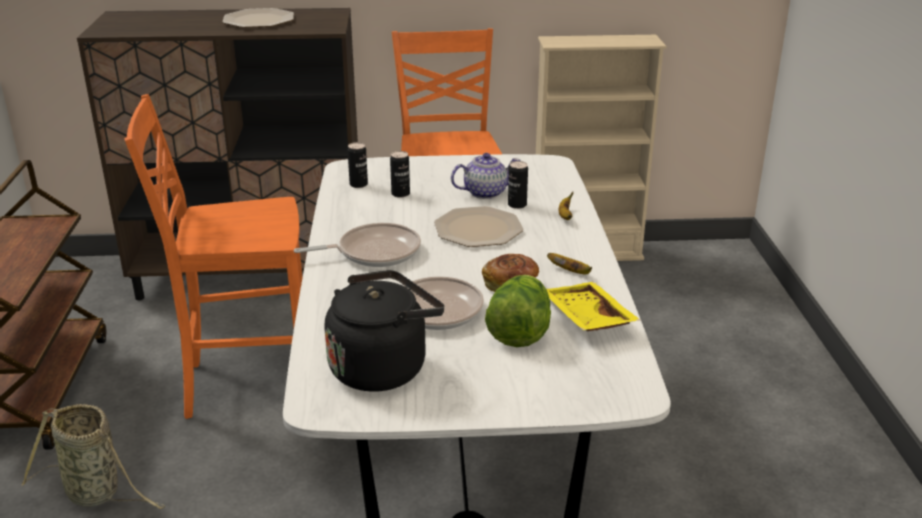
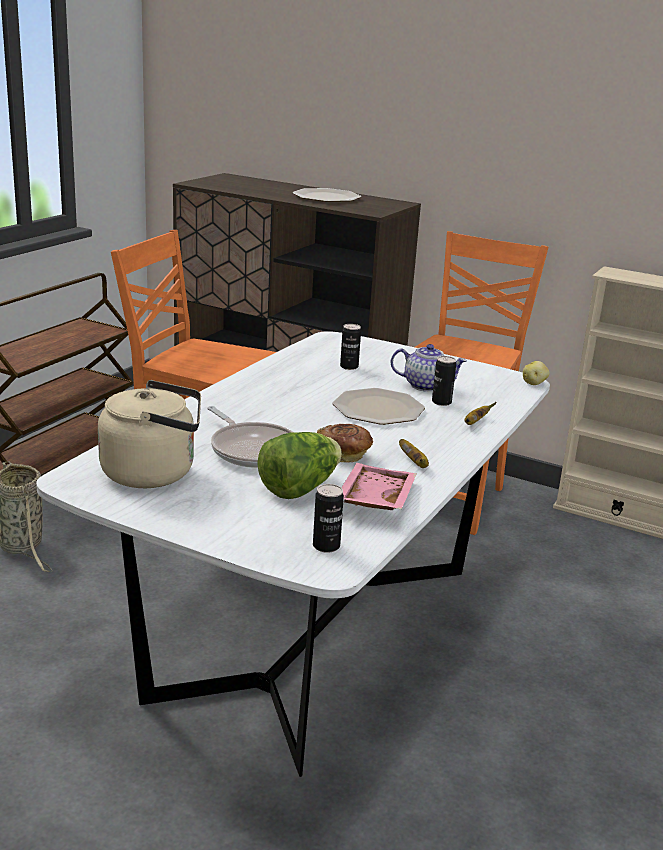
camera: 30 degrees right, 5 degrees down
frying pan [294,223,421,267] -> none
black kettle [324,270,444,392] -> beige kettle [98,380,201,488]
can [347,142,368,188] -> can moved to [313,484,344,553]
yellow tray [547,282,640,331] -> pink tray [341,463,416,510]
none -> potato [523,361,550,385]

